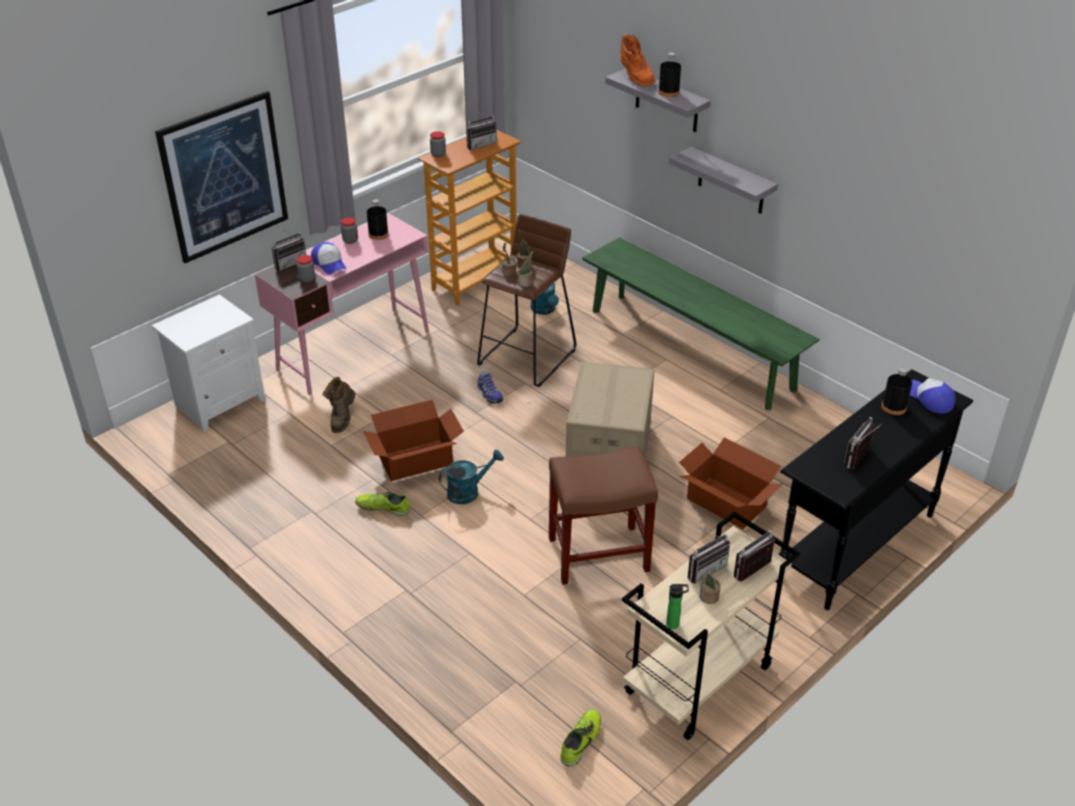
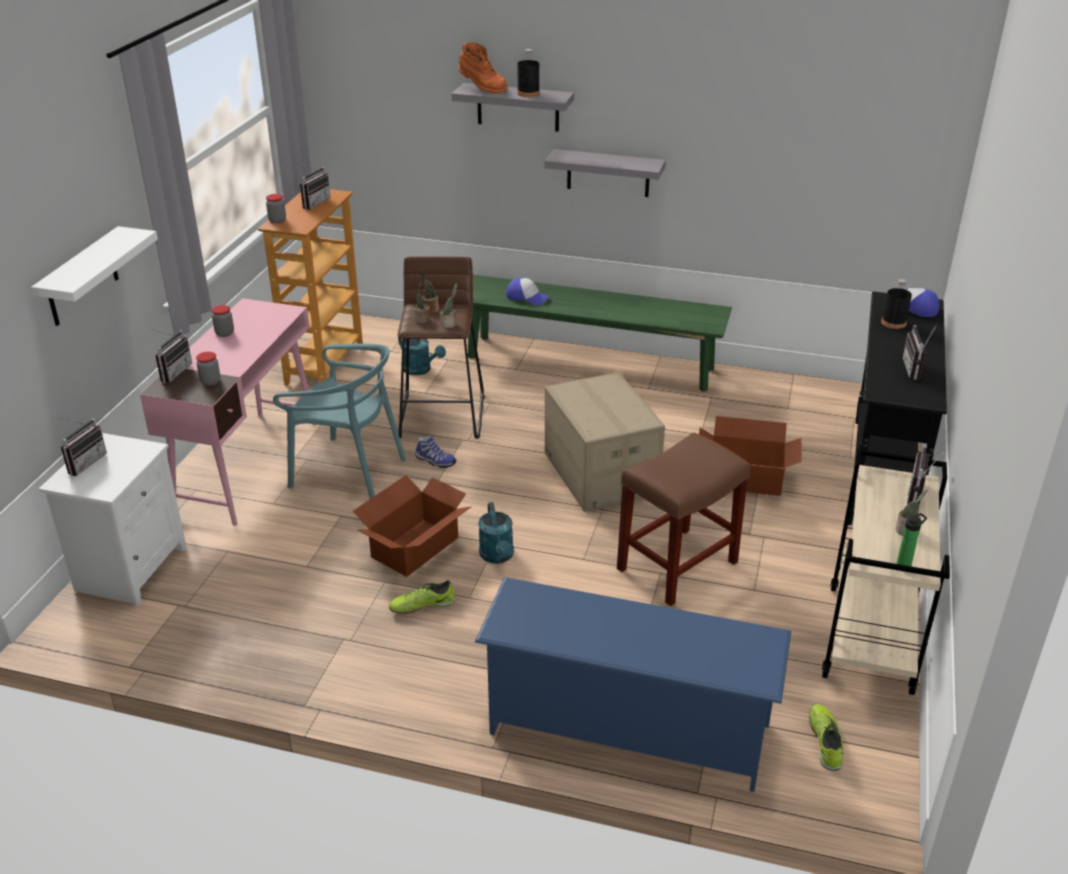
camera: 30 degrees left, 5 degrees down
picture [155,91,288,263] -> white shelf [31,226,158,326]
cap [311,242,346,275] -> cap moved to [506,277,549,305]
brown boot [322,377,355,433] -> none
black bottle [367,199,389,240] -> none
turquoise watering can [439,450,504,504] -> turquoise watering can turned 135 degrees clockwise [478,502,514,564]
radio [688,526,730,584] -> radio moved to [59,418,107,476]
none -> turquoise chair [273,344,406,499]
none -> blue shoe rack [475,577,791,792]

